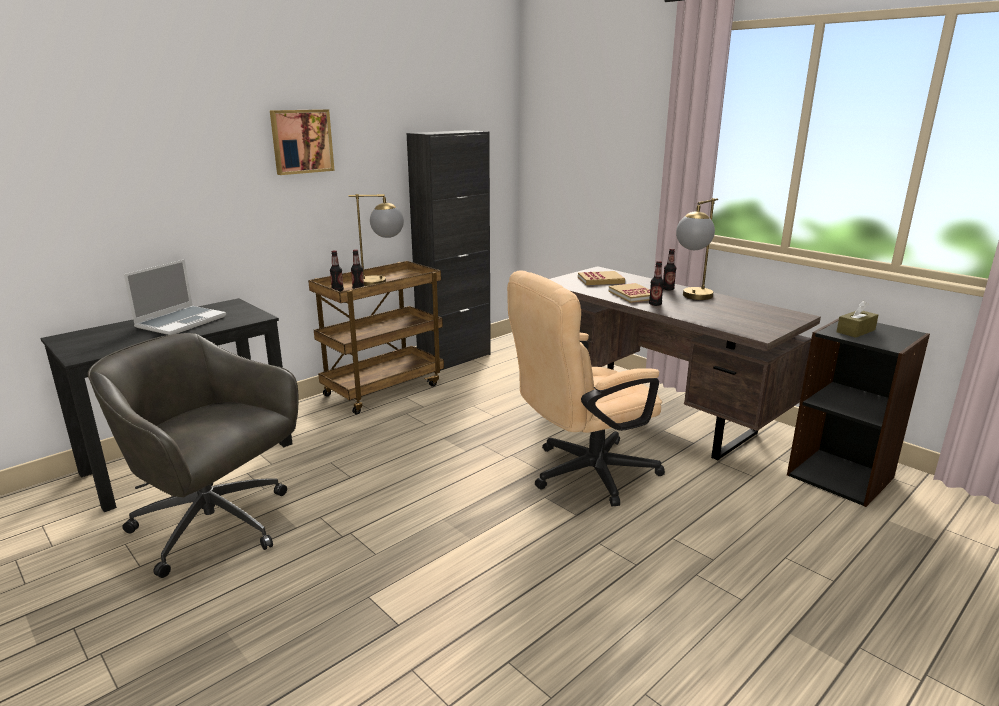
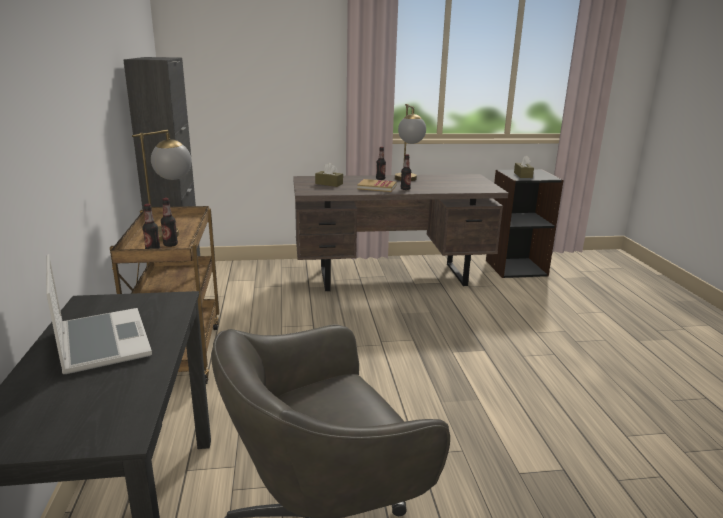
camera: 55 degrees left, 0 degrees up
picture [270,109,335,175] -> none
beige office chair [507,271,665,507] -> none
book [578,271,625,285] -> brown tissue box [315,163,343,187]

